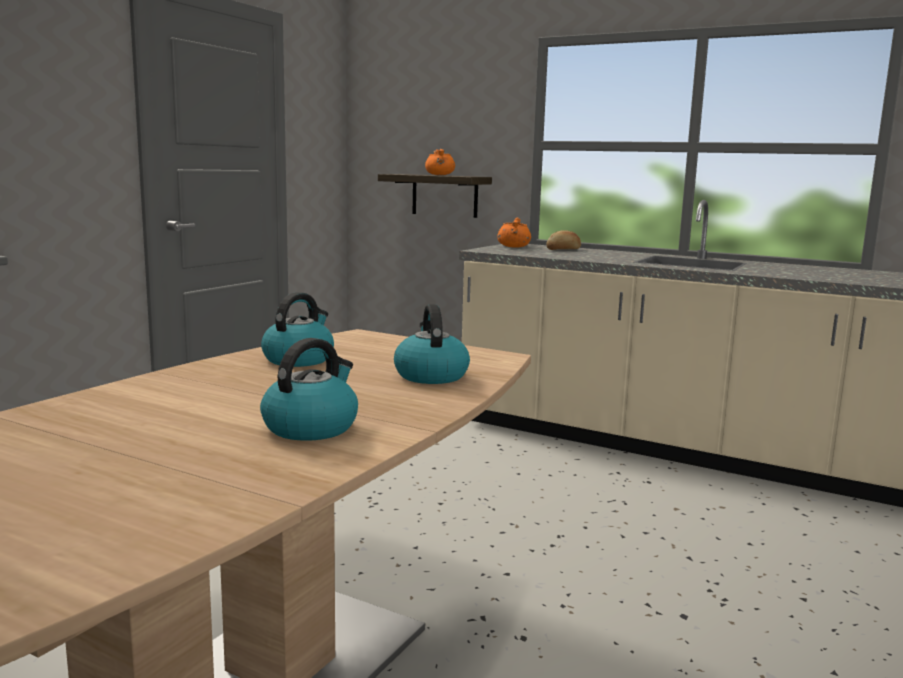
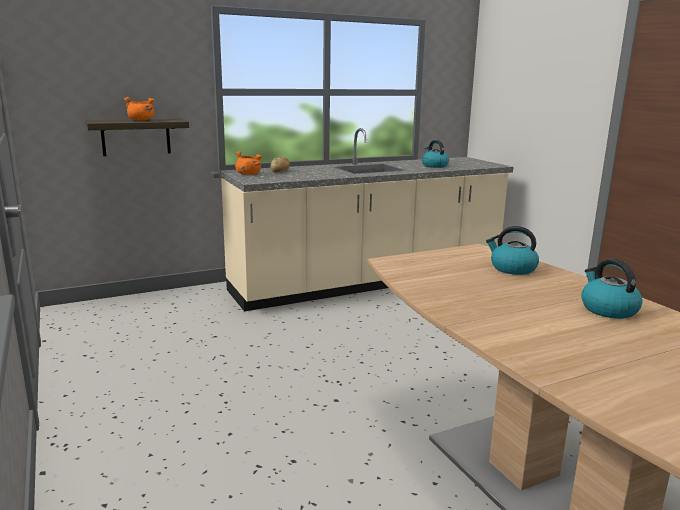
camera: 55 degrees left, 5 degrees up
kettle [261,292,334,367] -> kettle moved to [422,140,449,168]

